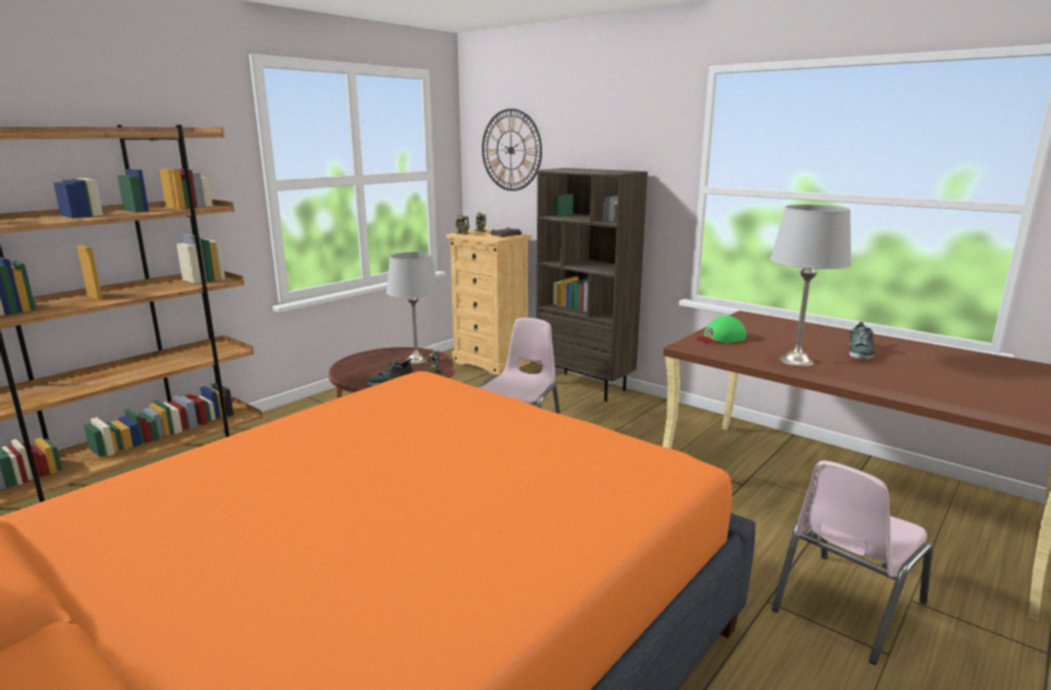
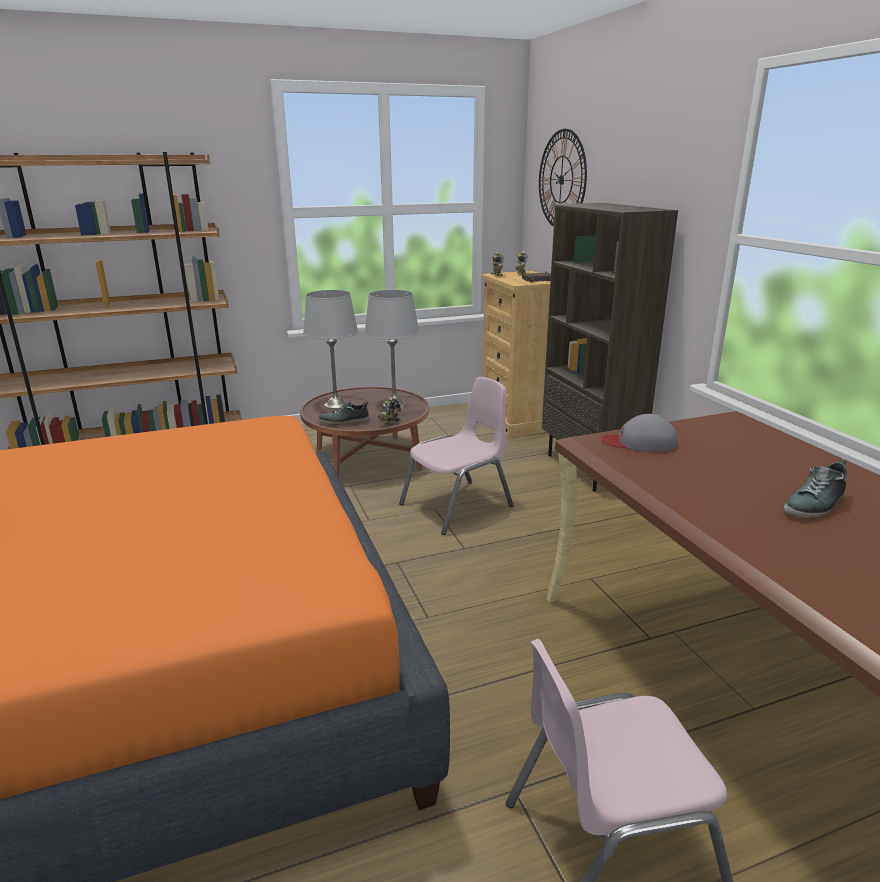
camera: 30 degrees right, 5 degrees up
green cap [696,316,746,343] -> grey cap [602,414,677,452]
grey table lamp [770,205,851,366] -> grey table lamp moved to [303,290,358,409]

